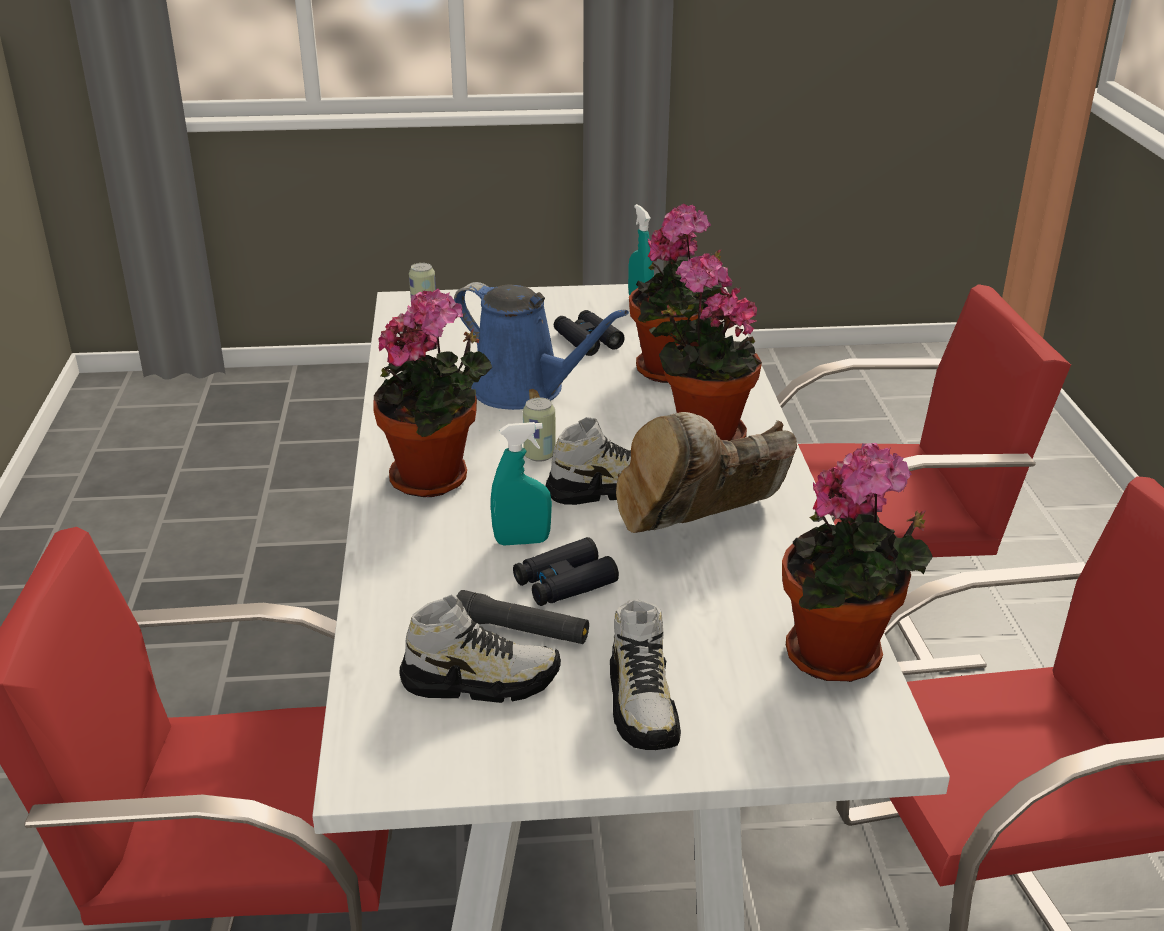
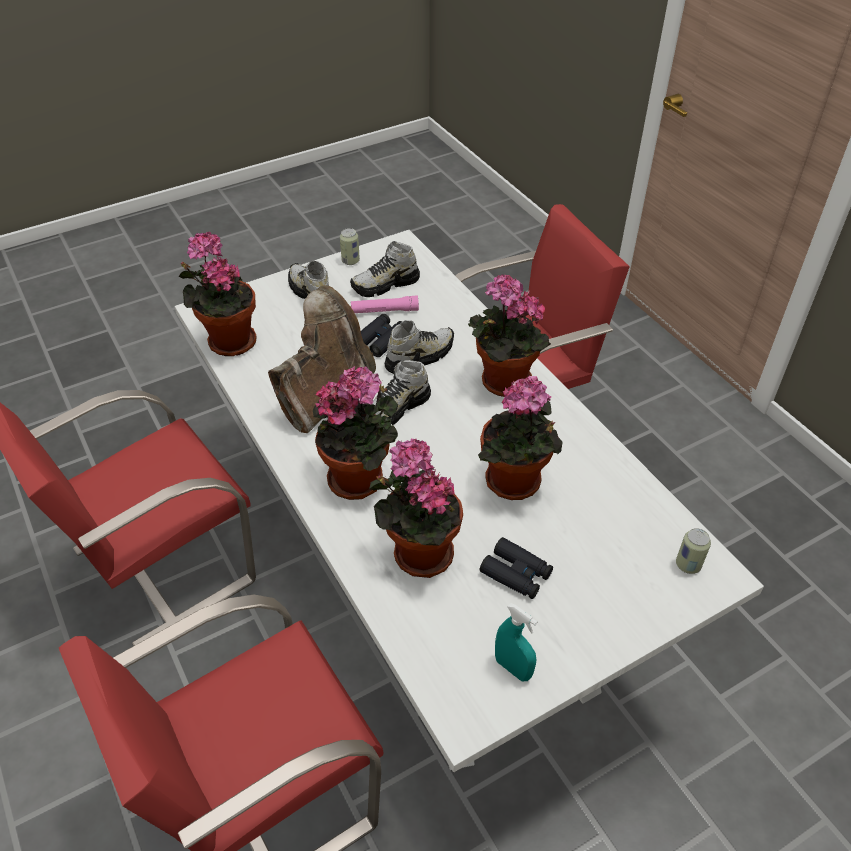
camera: 155 degrees right, 15 degrees up
blue watering can [454,282,629,410] -> potted plant [478,375,562,500]
black flashlight [456,590,589,644] -> pink flashlight [351,295,419,313]
turquoise spray bottle [491,422,552,545] -> shoe [385,320,454,374]
can [523,397,556,462] -> can moved to [340,228,360,265]

